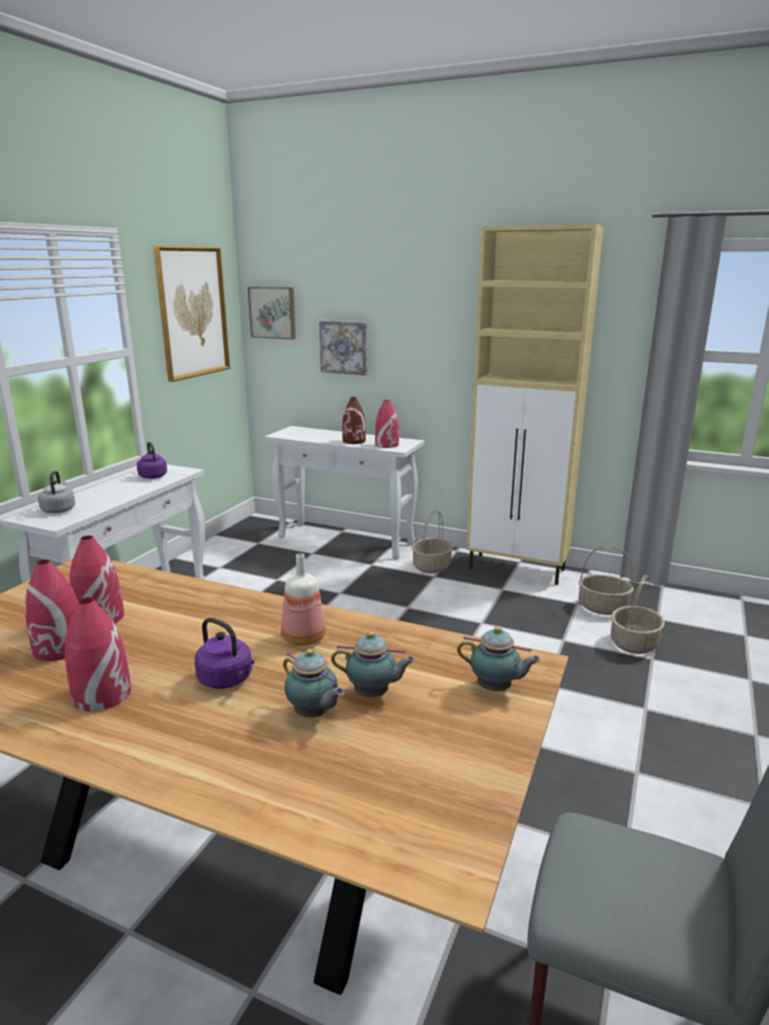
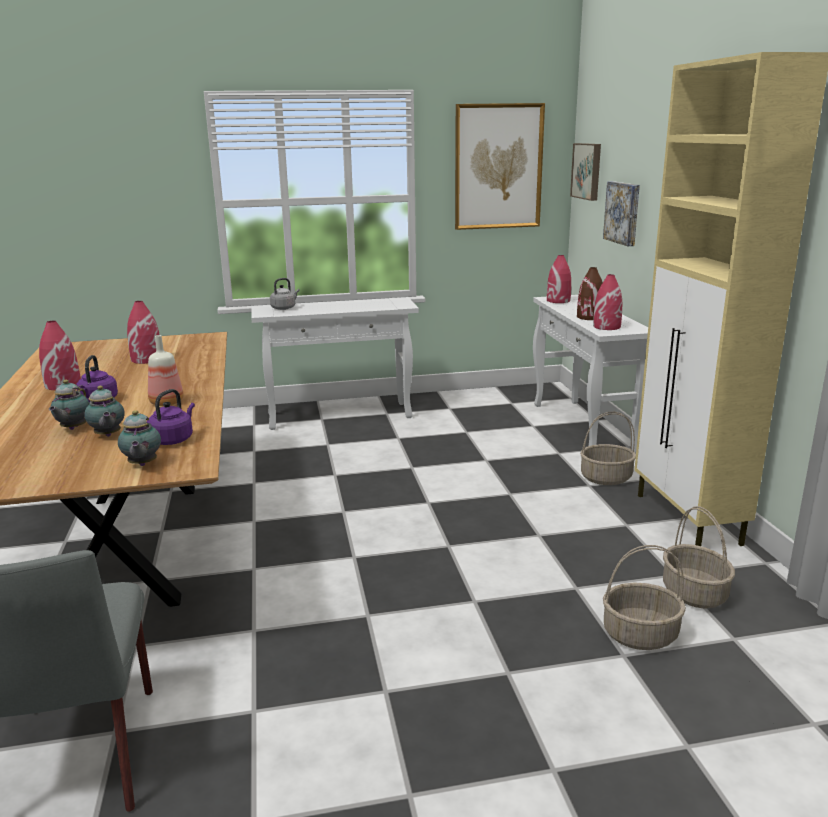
camera: 55 degrees right, 0 degrees up
red vase [25,559,78,661] -> red vase moved to [547,255,571,303]
purple kettle [137,442,167,479] -> purple kettle moved to [147,389,195,445]

